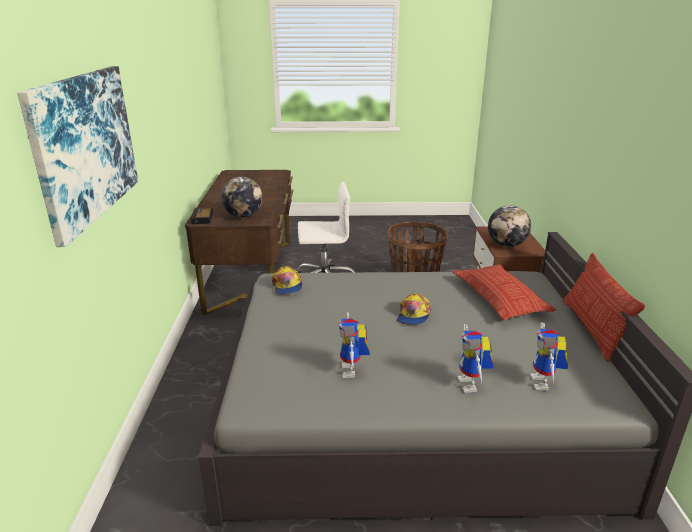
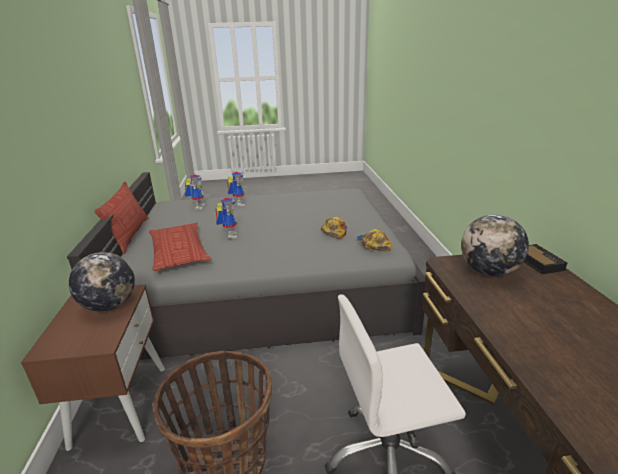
camera: 175 degrees right, 0 degrees up
picture [17,66,138,247] -> none
toy robot [338,312,370,378] -> toy robot moved to [216,198,237,239]
cap [397,293,432,325] -> cap moved to [321,217,347,239]

